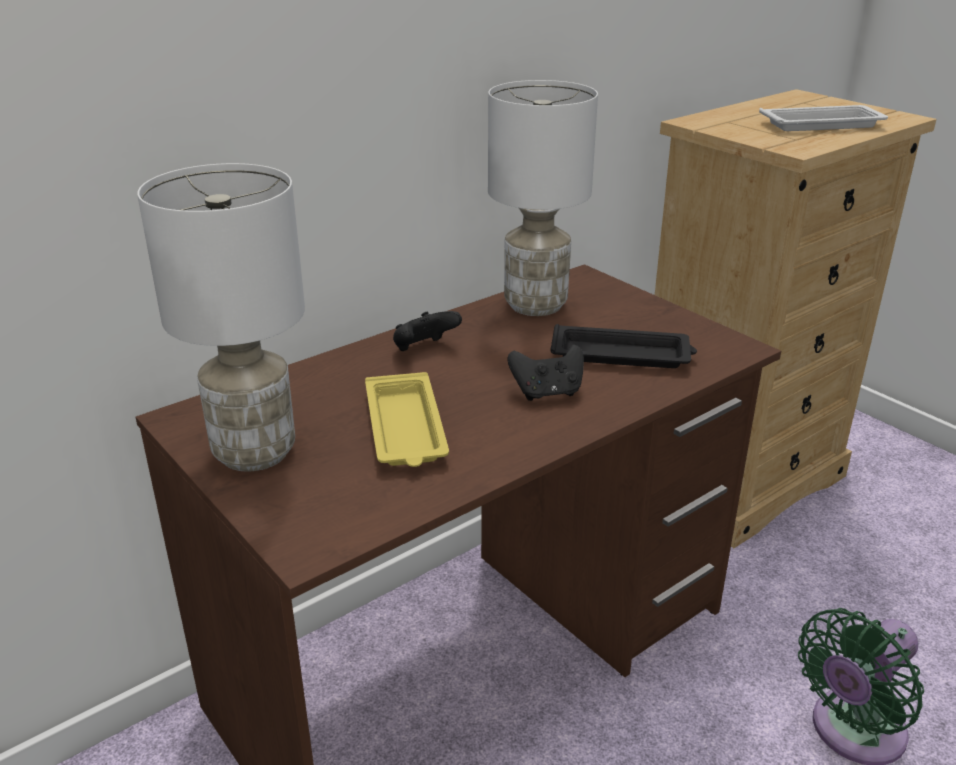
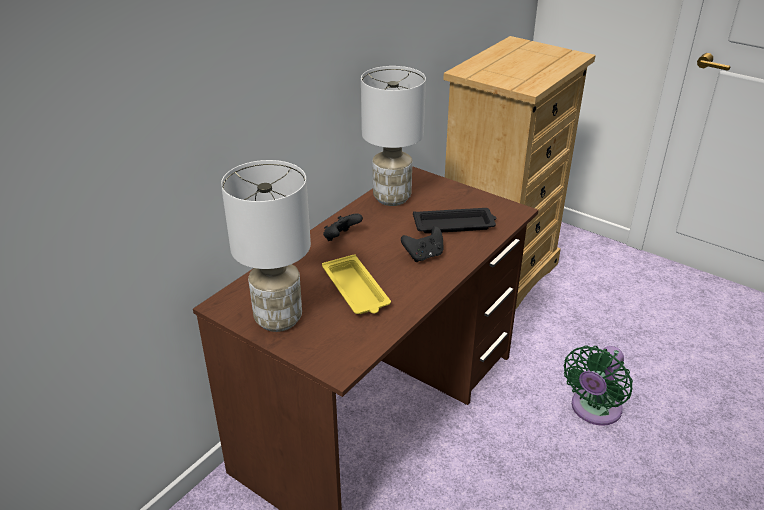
camera: 15 degrees left, 5 degrees up
white tray [759,105,888,131] -> none

